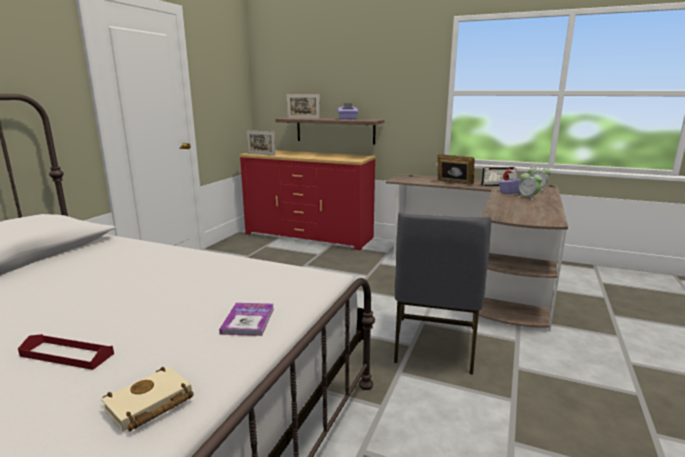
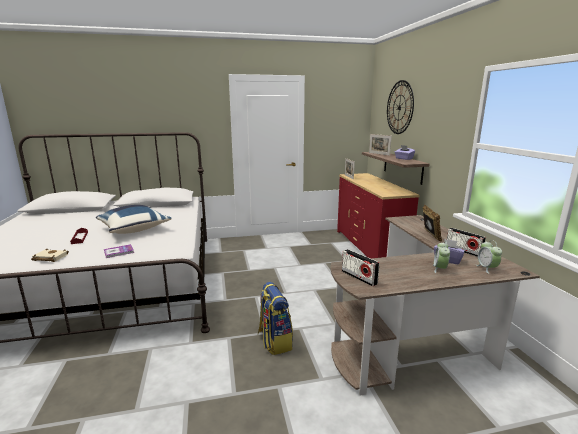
camera: 55 degrees right, 0 degrees up
grey chair [394,212,492,375] -> backpack [258,282,293,355]
none -> blue pillow [96,205,171,234]
none -> radio [342,249,379,286]
none -> wall clock [387,80,414,134]

